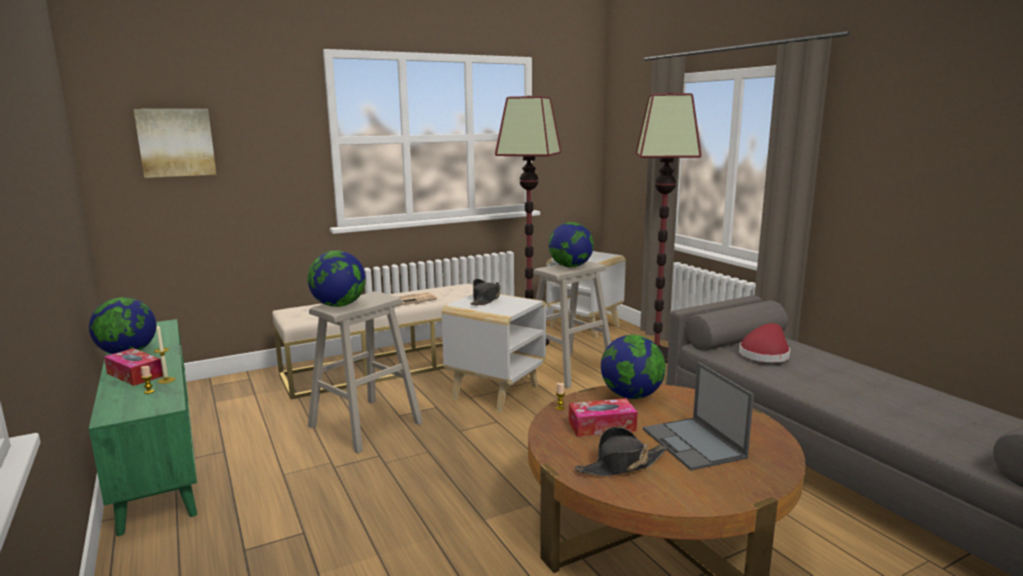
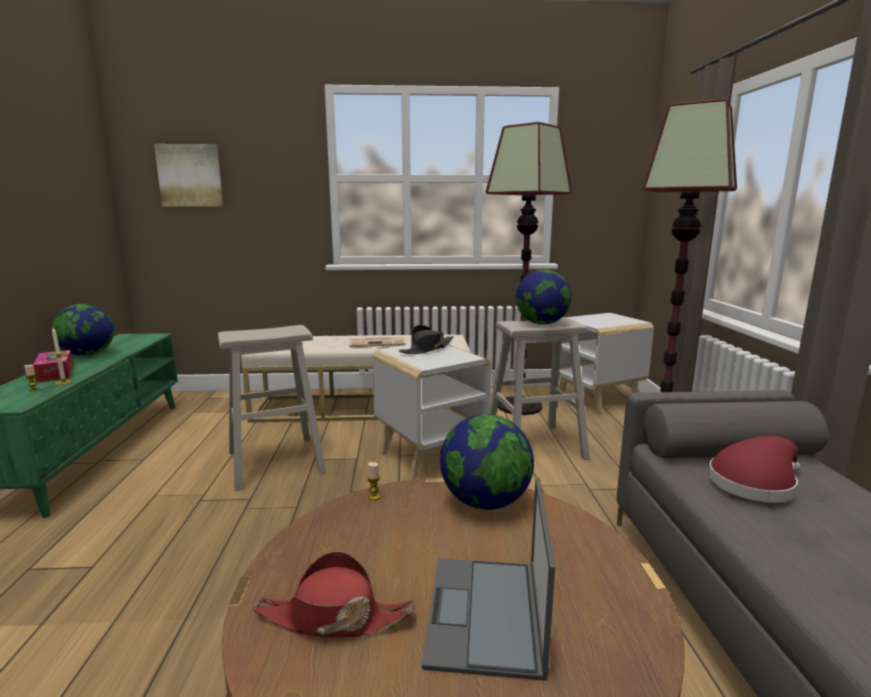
camera: 25 degrees right, 0 degrees up
globe [307,250,366,307] -> none
tissue box [569,398,637,437] -> none
black hat [575,427,667,476] -> red hat [253,551,415,637]

